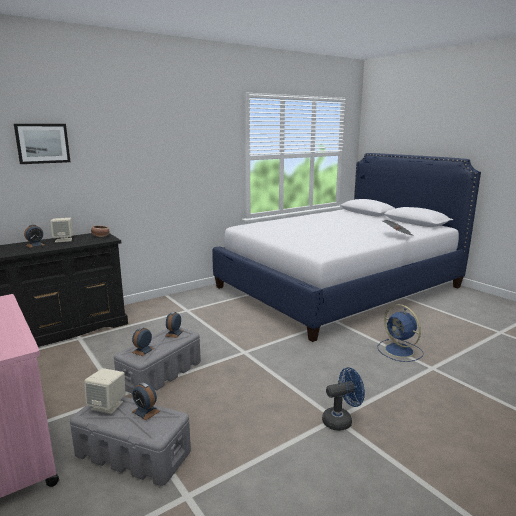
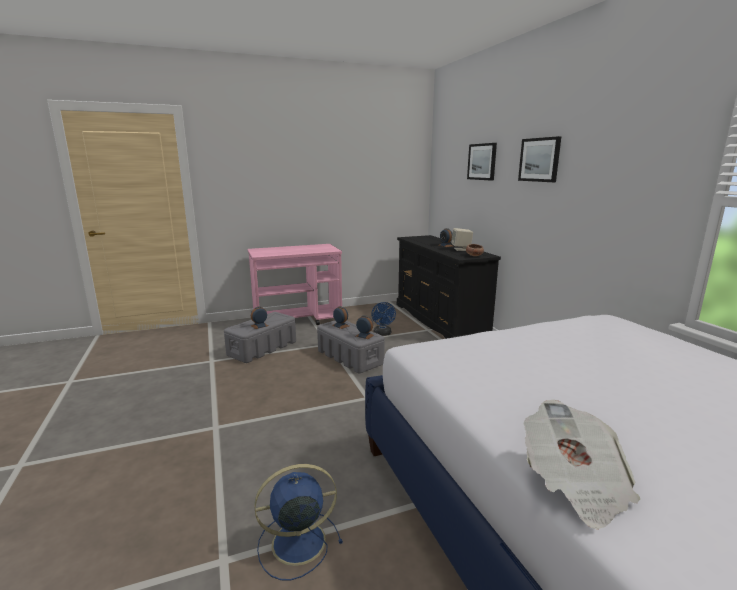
camera: 105 degrees right, 0 degrees up
beige speaker [84,368,125,414] -> none
blue fan [322,368,365,431] -> blue fan moved to [371,302,396,336]
none -> picture [518,136,561,182]

